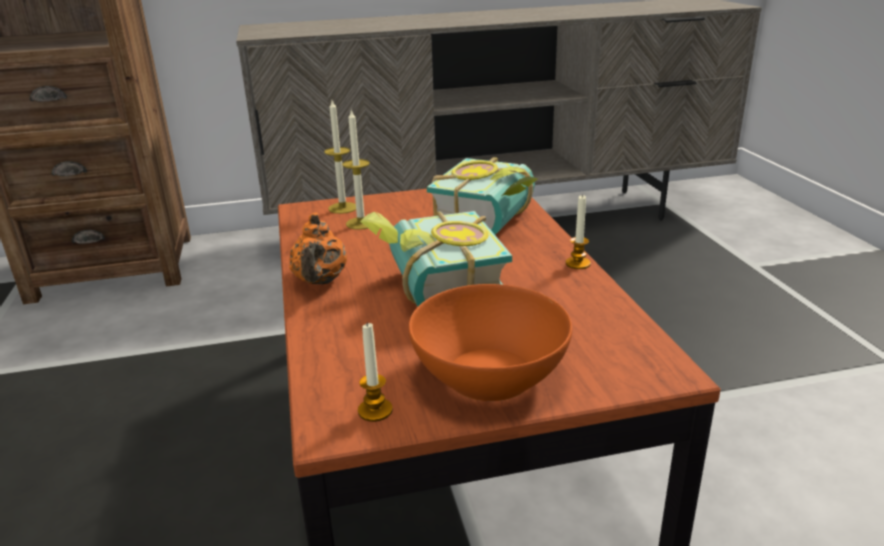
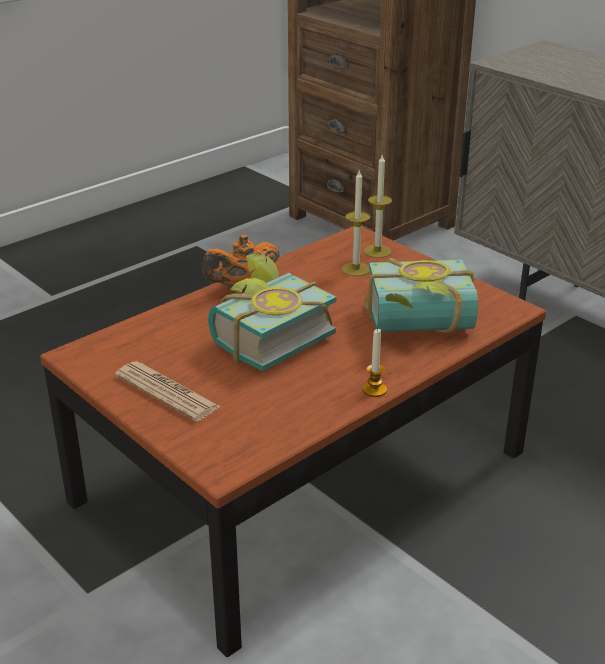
camera: 60 degrees right, 5 degrees up
candle [358,323,393,422] -> none
orange bowl [409,284,572,401] -> newspaper [115,361,221,421]

